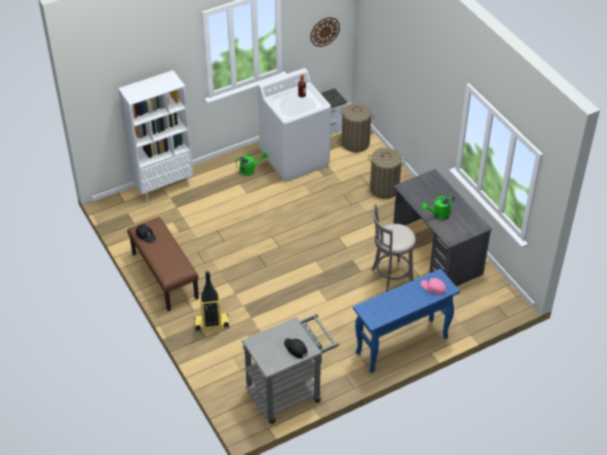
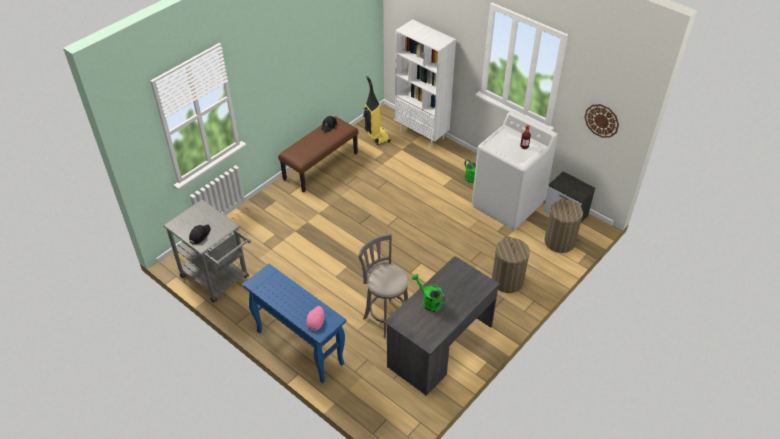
camera: 70 degrees right, 0 degrees up
vacuum cleaner [194,270,229,332] -> vacuum cleaner moved to [363,76,391,145]

